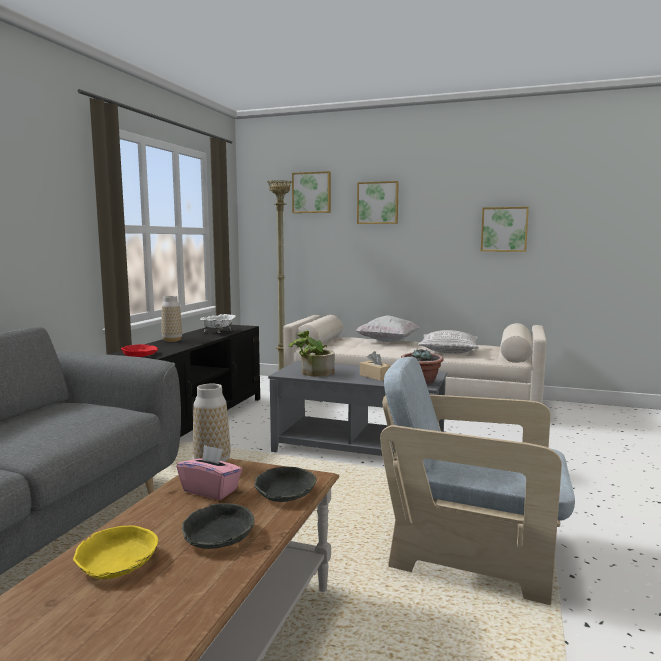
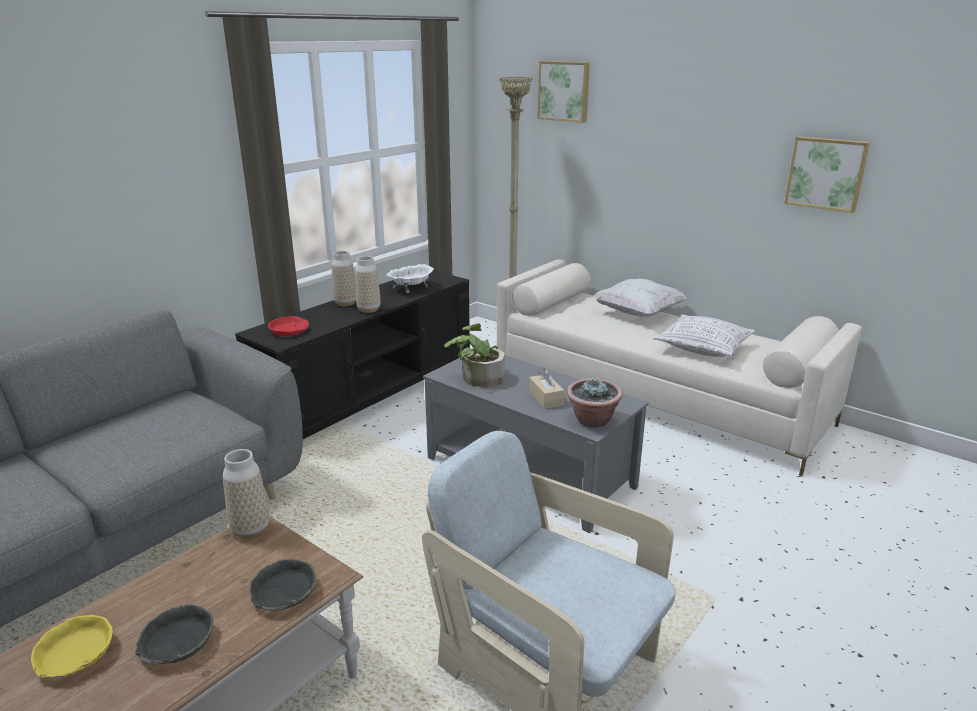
camera: 20 degrees right, 15 degrees up
pink tissue box [176,445,243,500] -> none
picture [357,181,399,224] -> none
none -> vase [355,256,381,313]

